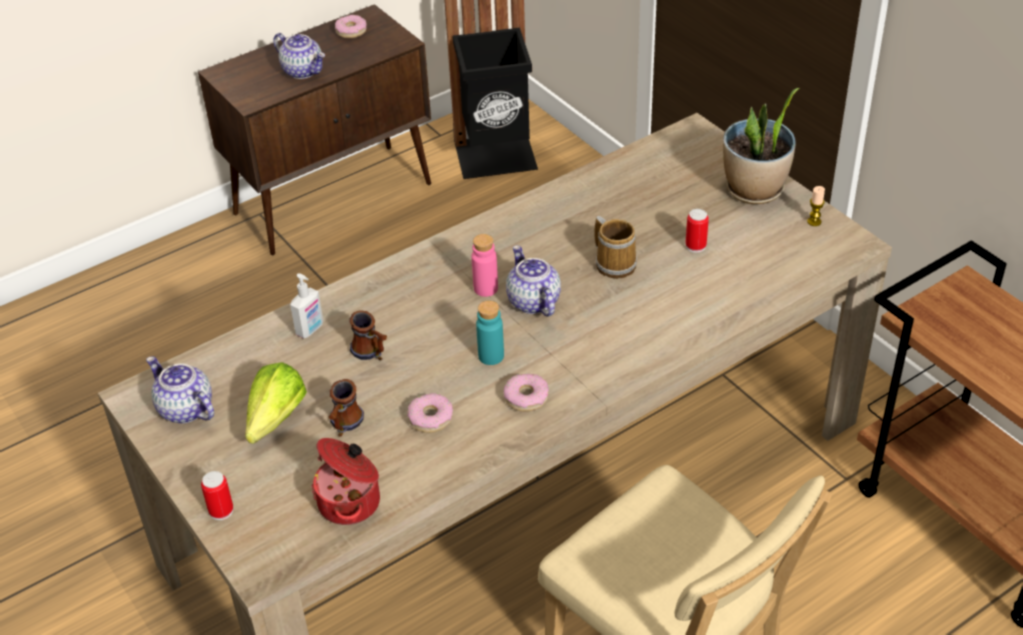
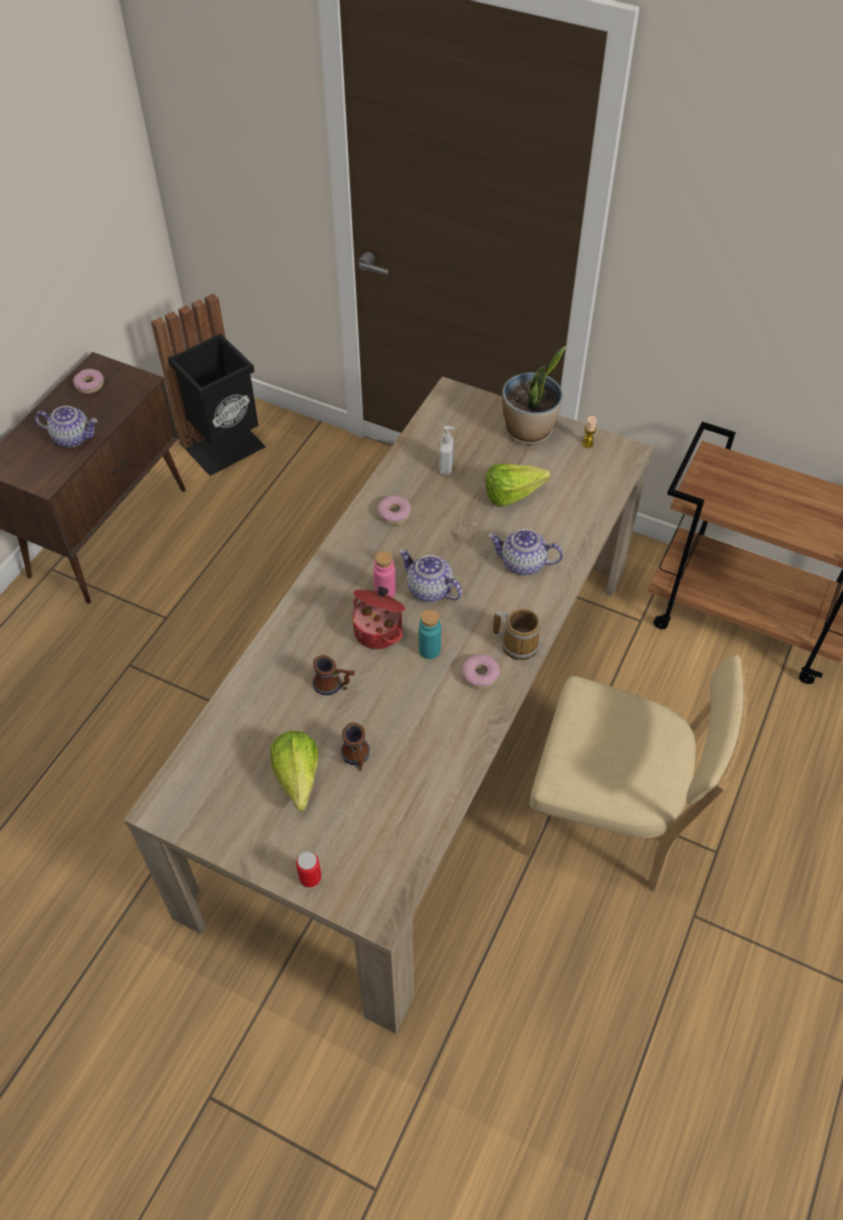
camera: 30 degrees left, 10 degrees up
teapot [146,356,214,424] -> teapot moved to [488,529,563,575]
soap dispenser [290,273,323,338] -> soap dispenser moved to [439,426,455,475]
cooking pot [311,438,380,525] -> cooking pot moved to [353,587,405,649]
donut [407,393,453,433] -> donut moved to [378,495,411,525]
mug [595,216,637,279] -> mug moved to [493,608,540,660]
can [686,209,709,253] -> lettuce [486,464,551,507]

